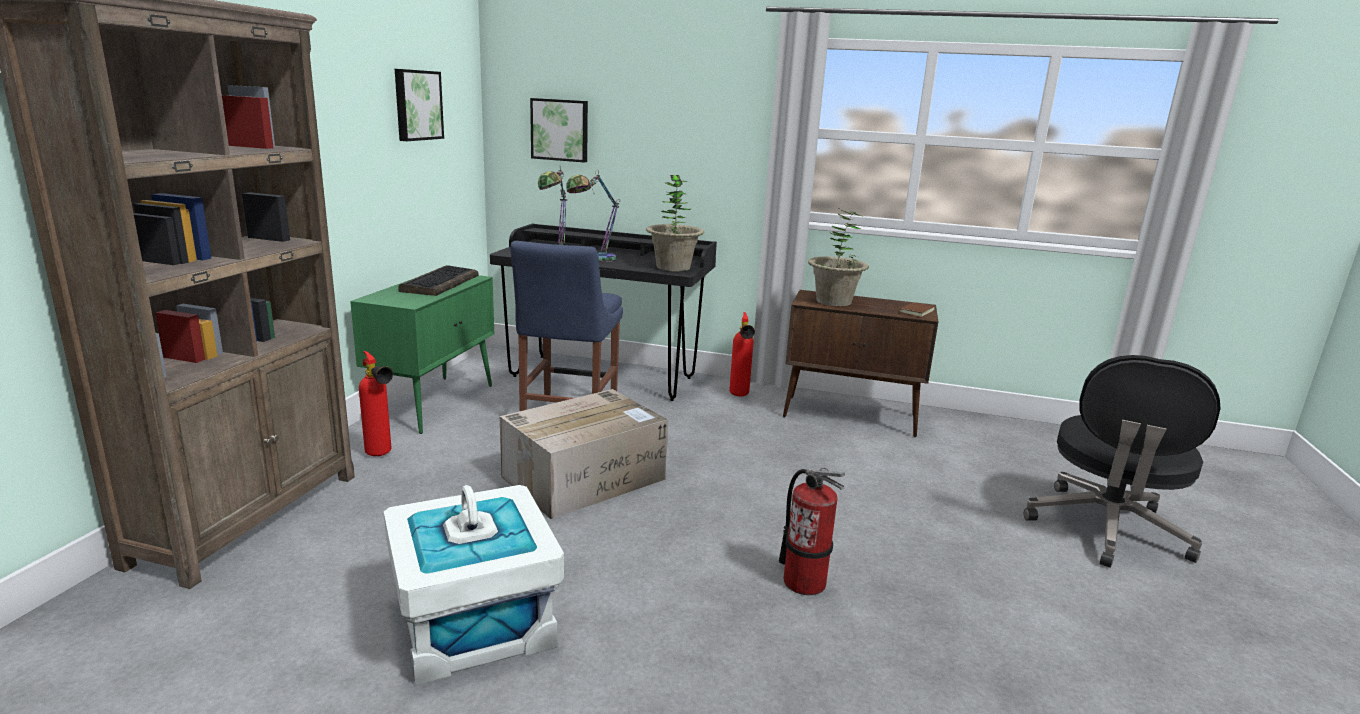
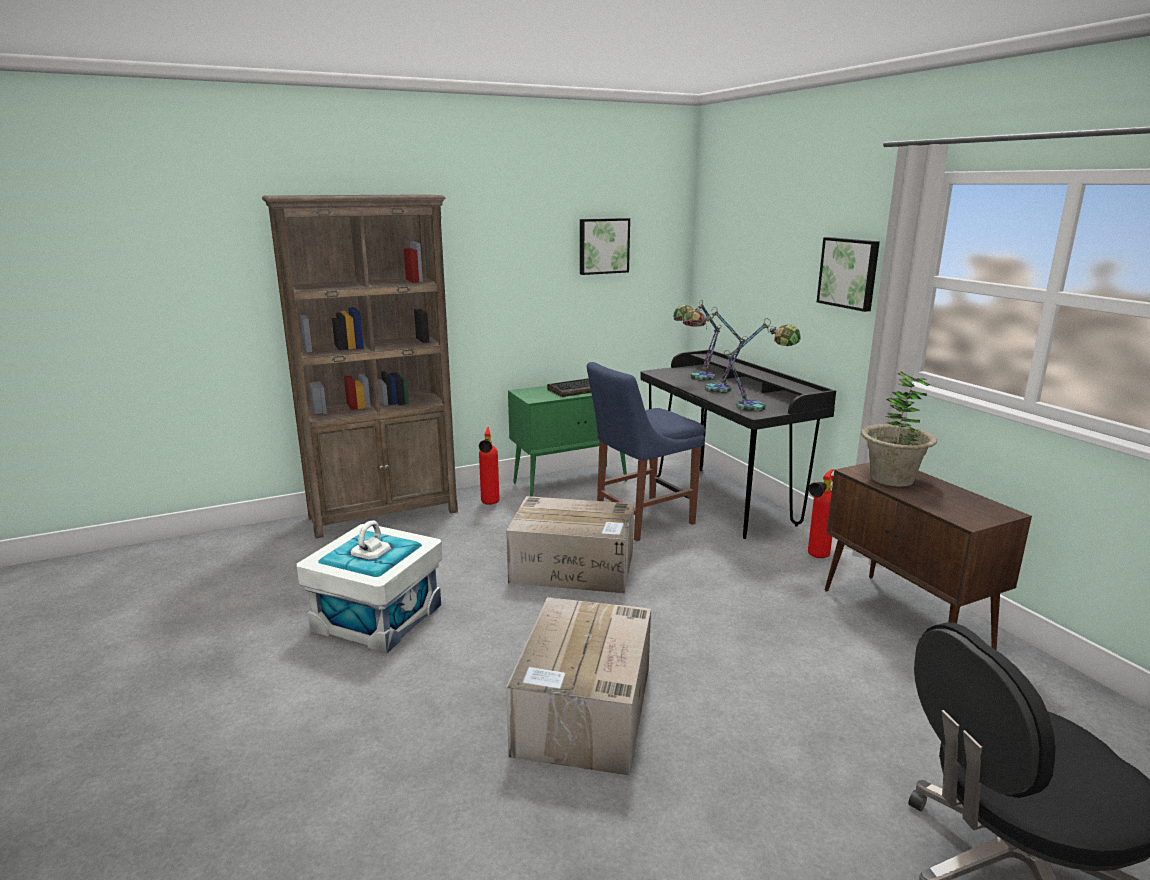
camera: 50 degrees right, 0 degrees up
picture [530,98,588,162] -> picture moved to [817,237,880,312]
potted plant [646,175,704,271] -> table lamp [724,318,801,411]
fire extinguisher [779,468,845,595] -> cardboard box [506,597,651,776]
brown book [899,302,935,317] -> none

